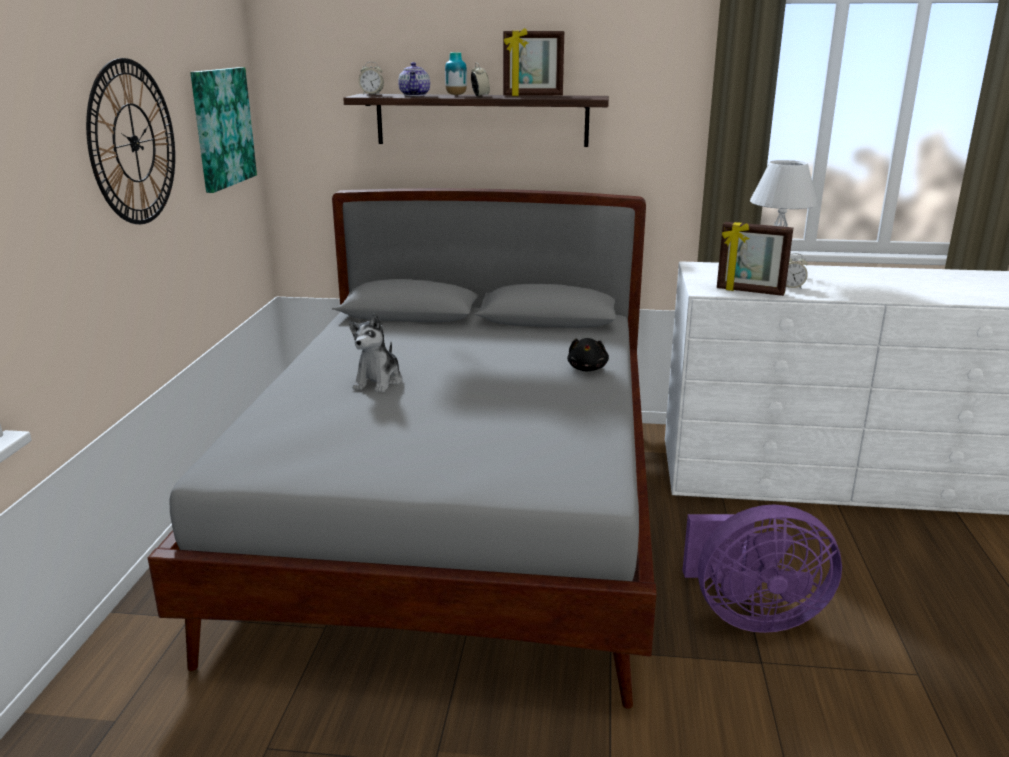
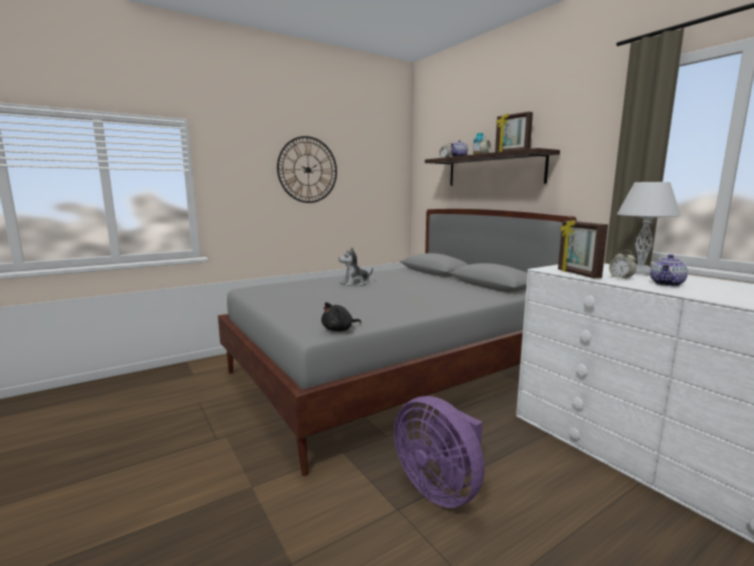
camera: 50 degrees right, 10 degrees down
picture [190,67,257,193] -> none
black plush toy [567,338,609,371] -> black plush toy moved to [321,302,361,331]
none -> teapot [650,254,688,287]

